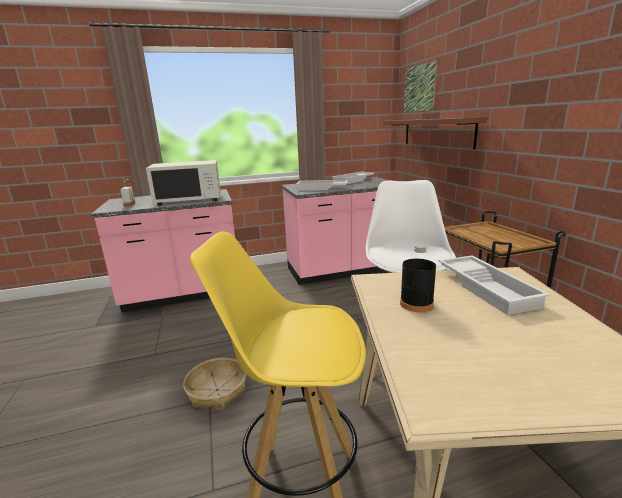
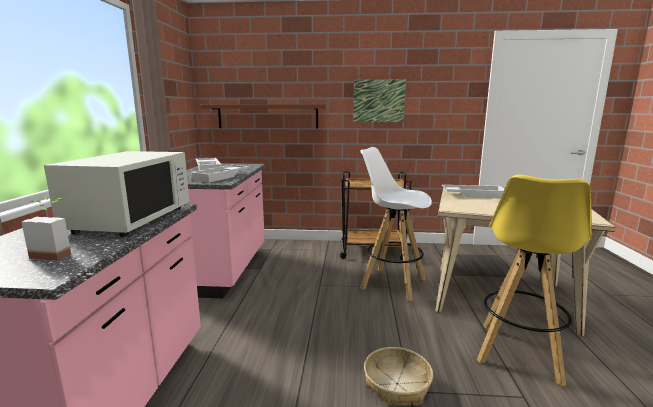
camera: 70 degrees left, 5 degrees down
black bottle [400,244,436,312] -> none
picture [404,60,437,112] -> picture moved to [353,79,406,122]

